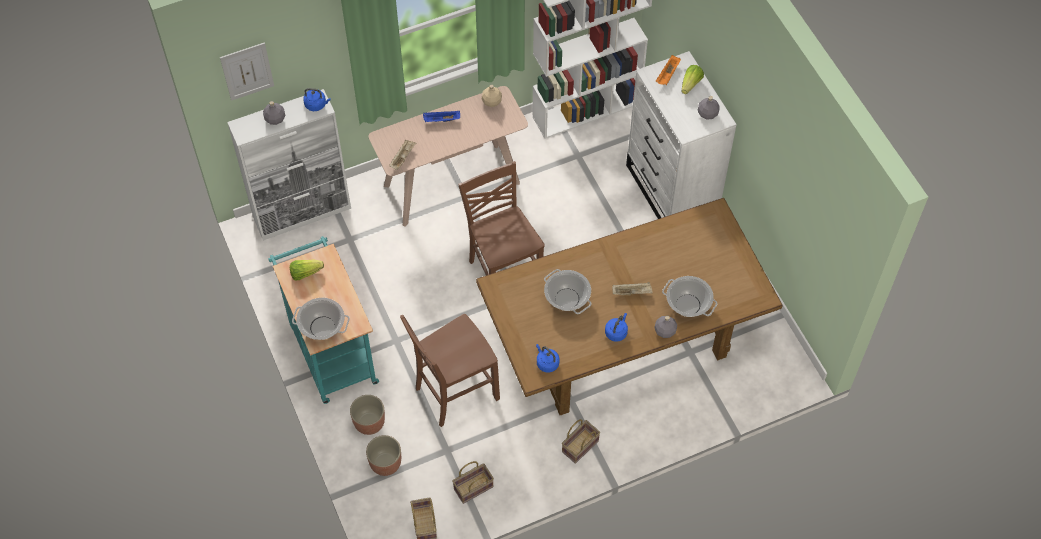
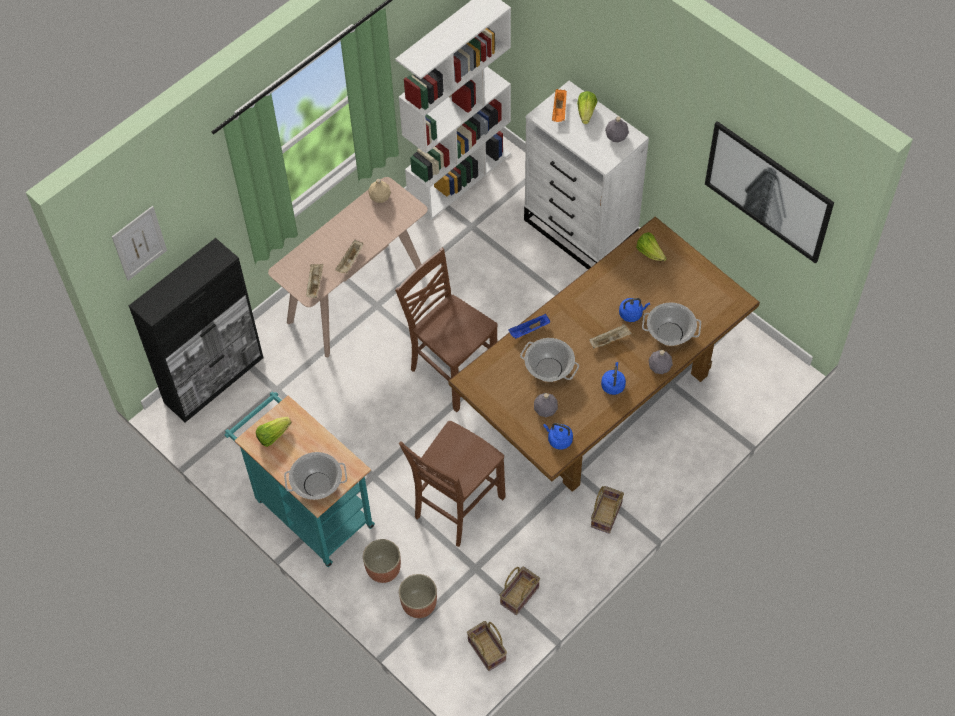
camera: 20 degrees left, 0 degrees up
white cabinet [227,89,351,241] -> black cabinet [129,238,263,423]
grey bottle [263,101,285,125] -> grey bottle moved to [534,393,558,417]
blue kettle [303,88,331,111] -> blue kettle moved to [619,298,650,322]
blue tray [423,111,460,122] -> blue tray moved to [508,314,550,339]
none -> beige tray [335,239,364,273]
none -> lettuce [636,232,667,261]
none -> picture [705,121,834,264]

